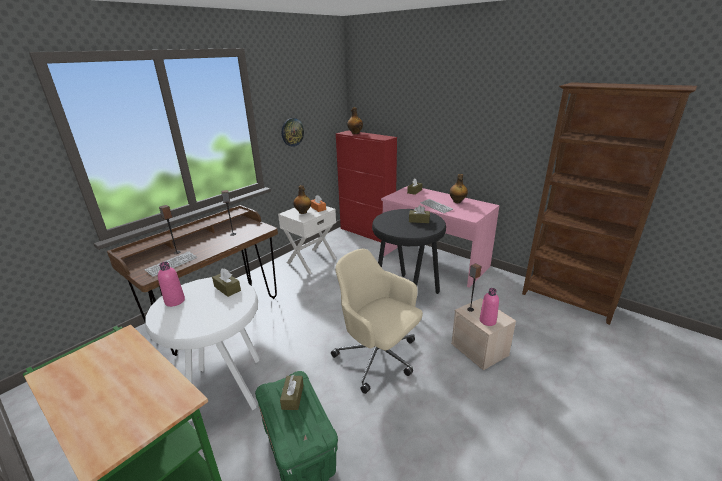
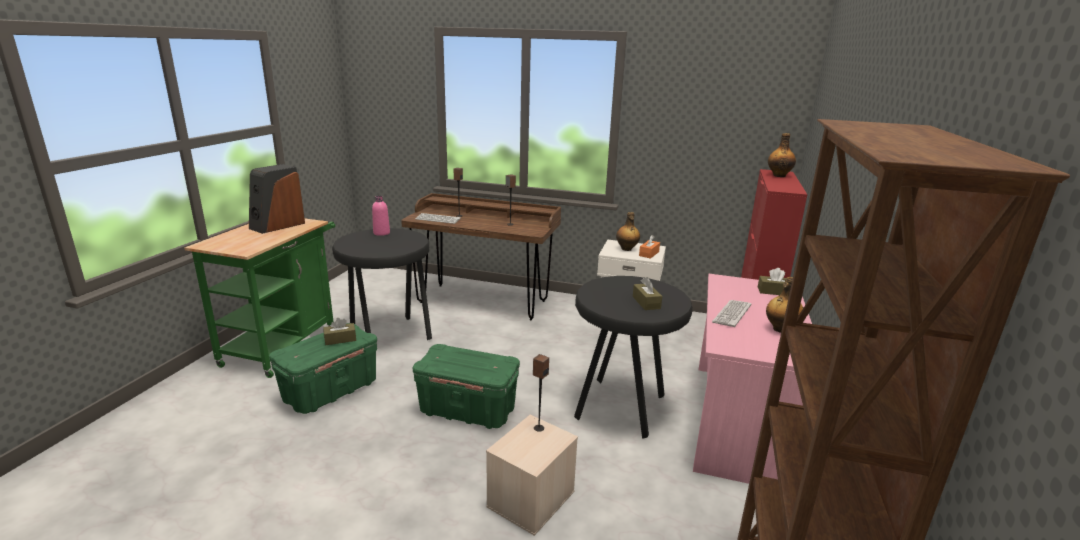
camera: 65 degrees right, 5 degrees down
white stool [145,277,259,421] -> black stool [332,228,432,340]
brown tissue box [212,268,241,297] -> none
wall clock [282,118,304,147] -> none
beige office chair [331,249,423,394] -> green storage box [413,344,520,429]
pink bottle [480,288,499,326] -> none
none -> speaker [249,164,305,234]

